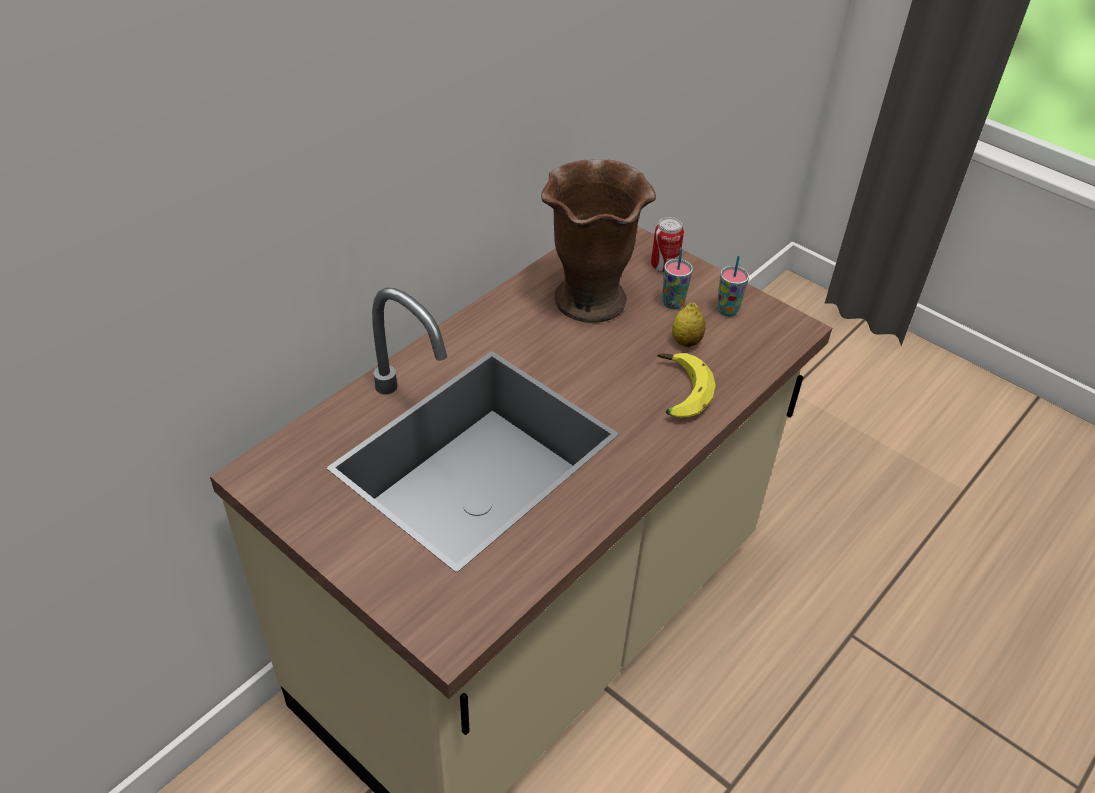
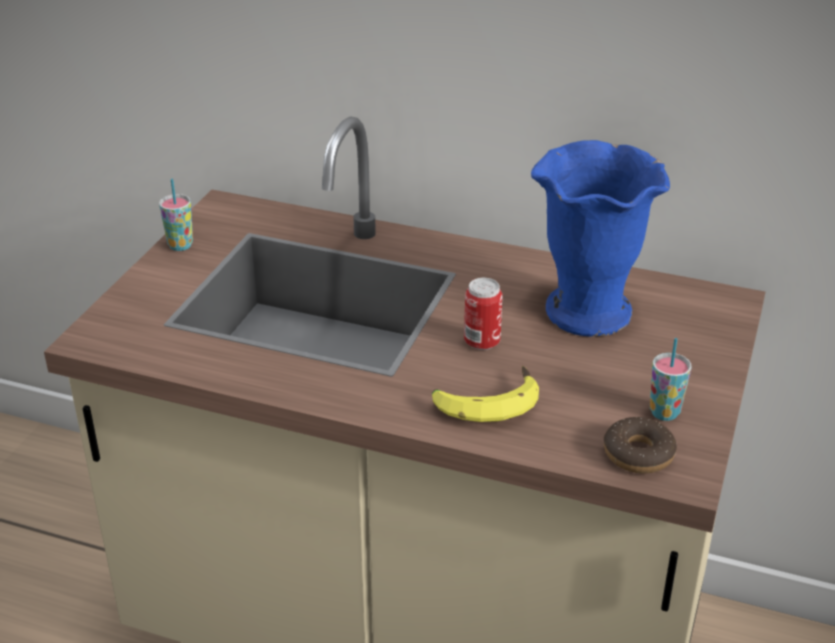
camera: 70 degrees right, 10 degrees down
brown vase [541,159,656,323] -> blue vase [531,140,670,337]
can [651,217,684,273] -> can moved to [464,278,503,350]
cup [662,248,693,309] -> cup moved to [159,179,193,251]
lemon [672,303,706,347] -> none
none -> donut [604,417,677,473]

